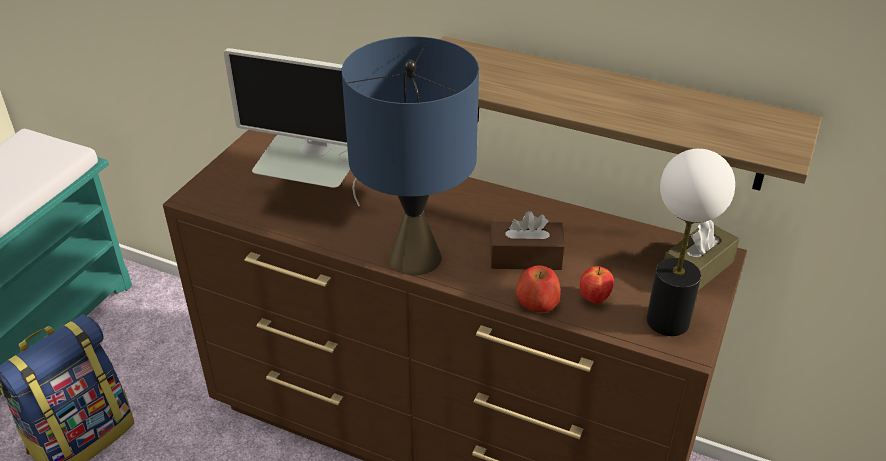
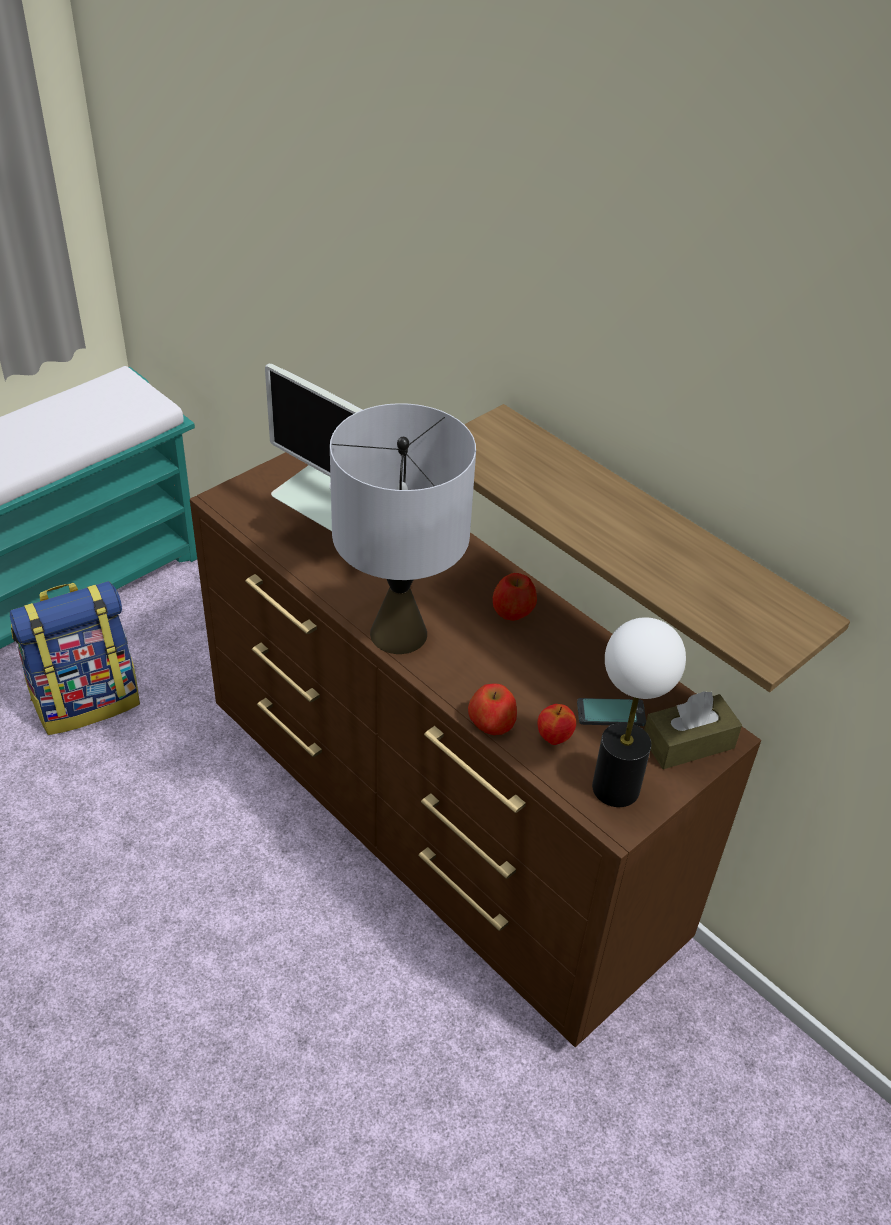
camera: 20 degrees right, 5 degrees up
blue table lamp [342,36,479,275] -> grey table lamp [330,403,476,654]
brown tissue box [490,211,565,270] -> none
none -> apple [493,573,537,621]
none -> phone [577,698,646,726]

